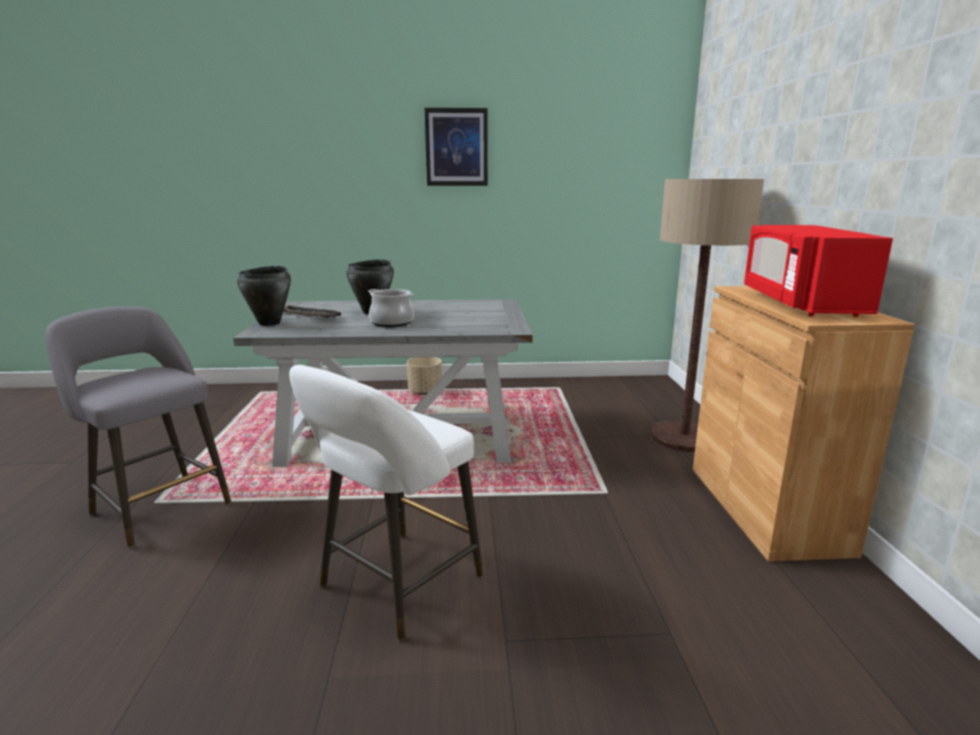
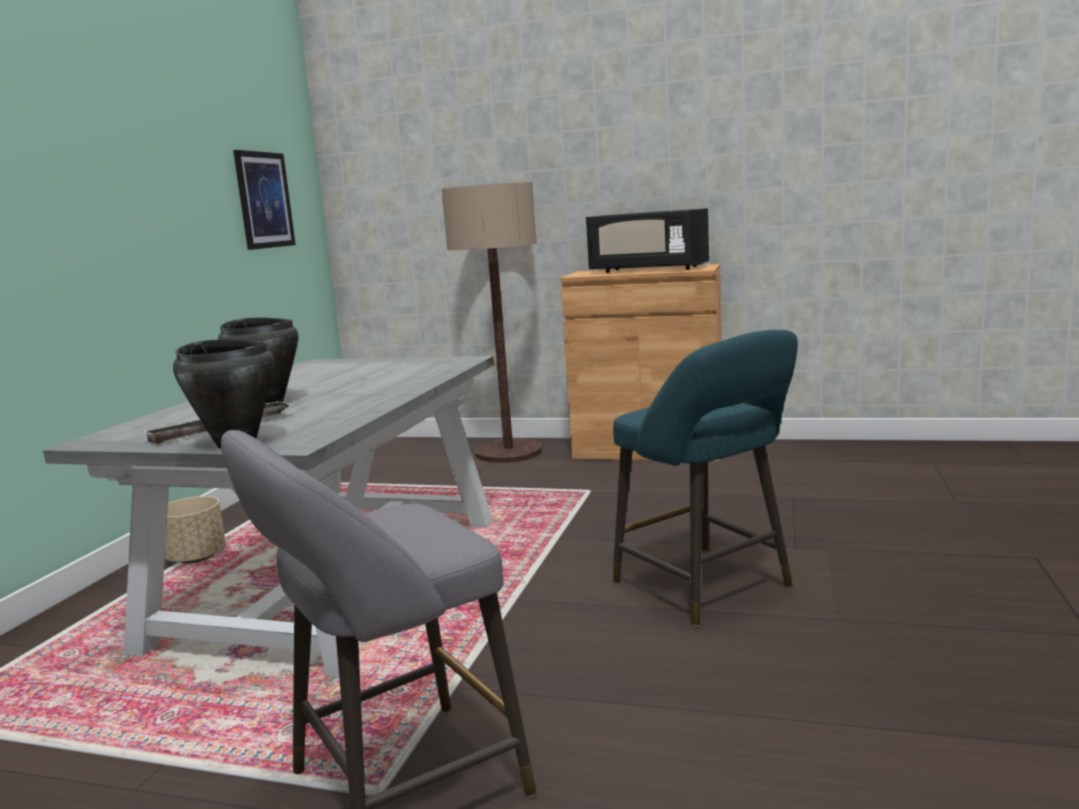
camera: 70 degrees left, 5 degrees down
white stool [289,365,483,640] -> turquoise stool [613,330,798,627]
cooking pot [368,289,414,327] -> none
picture [425,108,488,186] -> picture moved to [233,150,296,250]
red microwave [744,225,893,317] -> black microwave [586,208,709,273]

